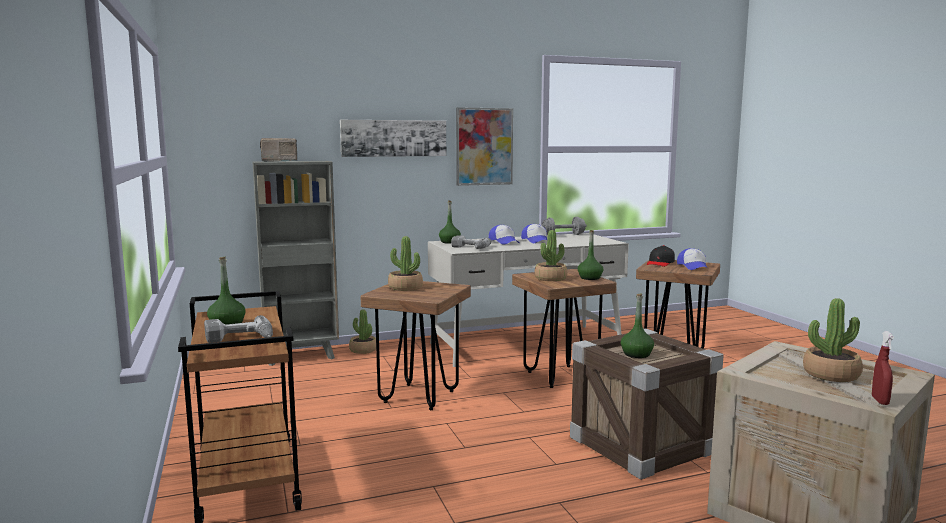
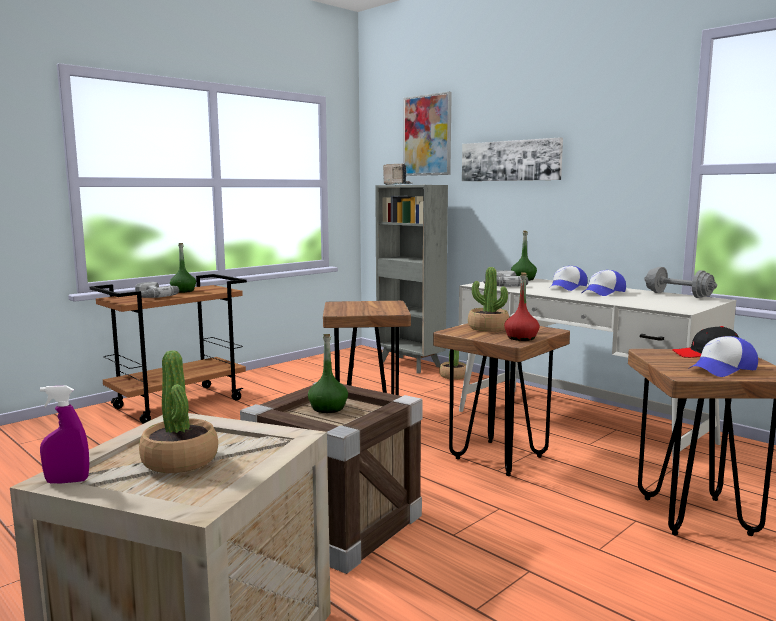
camera: 65 degrees right, 0 degrees up
potted plant [388,236,423,291] -> none
picture [456,107,513,186] -> picture moved to [403,92,452,176]
green bottle [578,230,603,280] -> red bottle [504,272,540,341]
red spray bottle [872,331,894,405] -> purple spray bottle [40,385,89,484]

